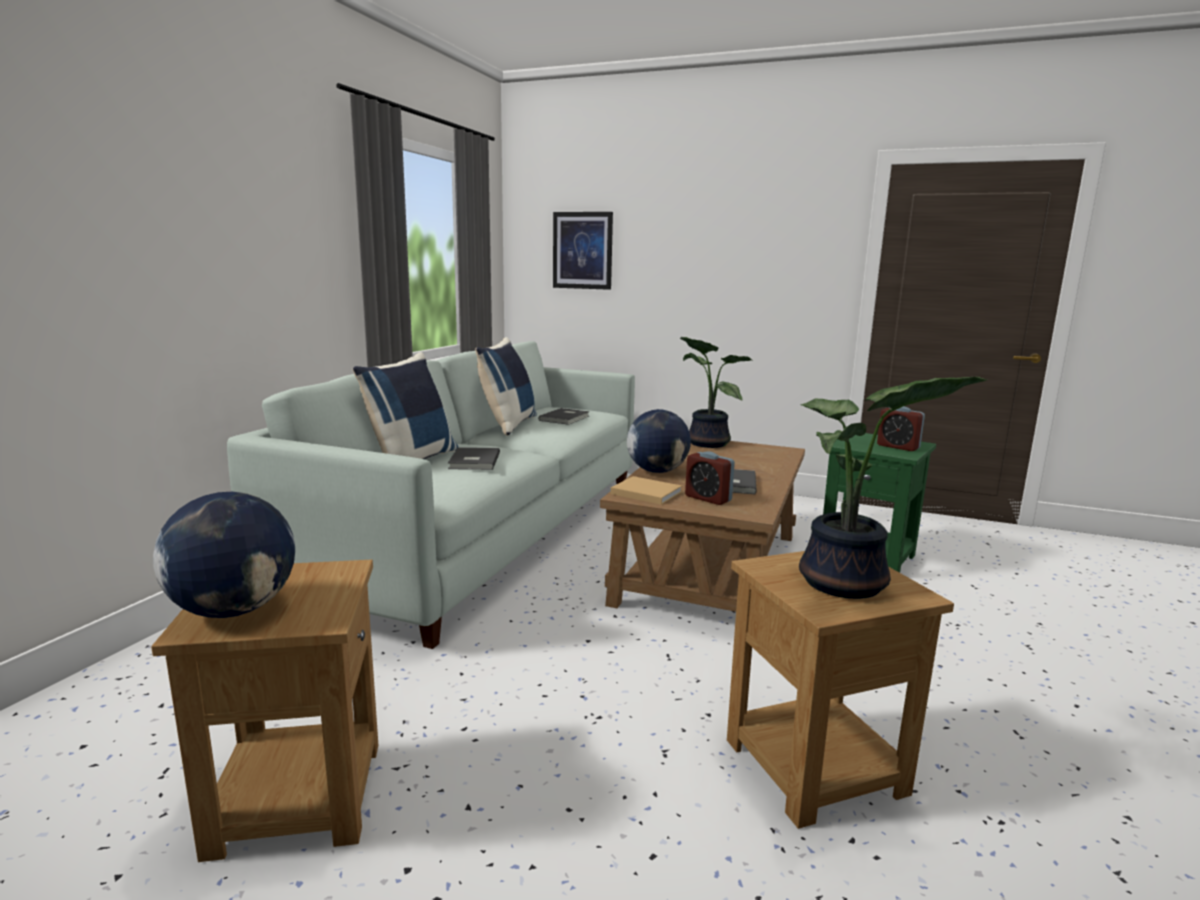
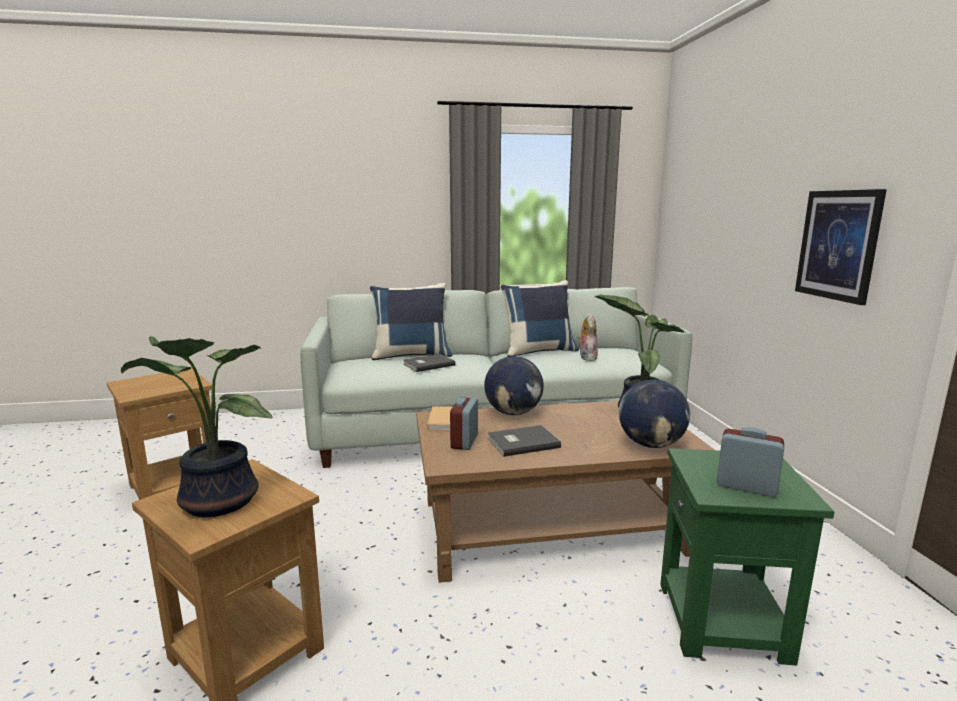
camera: 60 degrees right, 0 degrees up
globe [153,492,295,618] -> globe moved to [619,379,690,448]
grey book [538,408,590,425] -> plush toy [578,313,598,361]
picture [553,212,613,290] -> picture moved to [795,189,887,305]
alarm clock [877,406,925,451] -> alarm clock turned 105 degrees clockwise [717,427,784,497]

